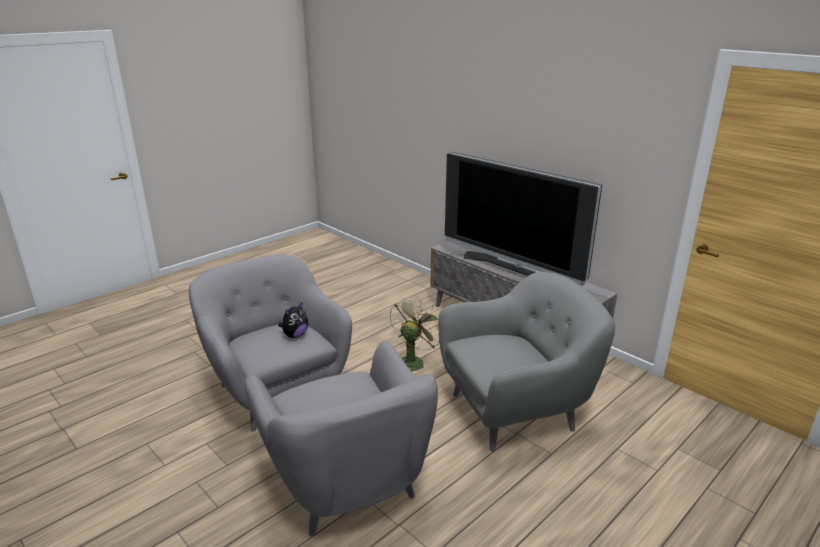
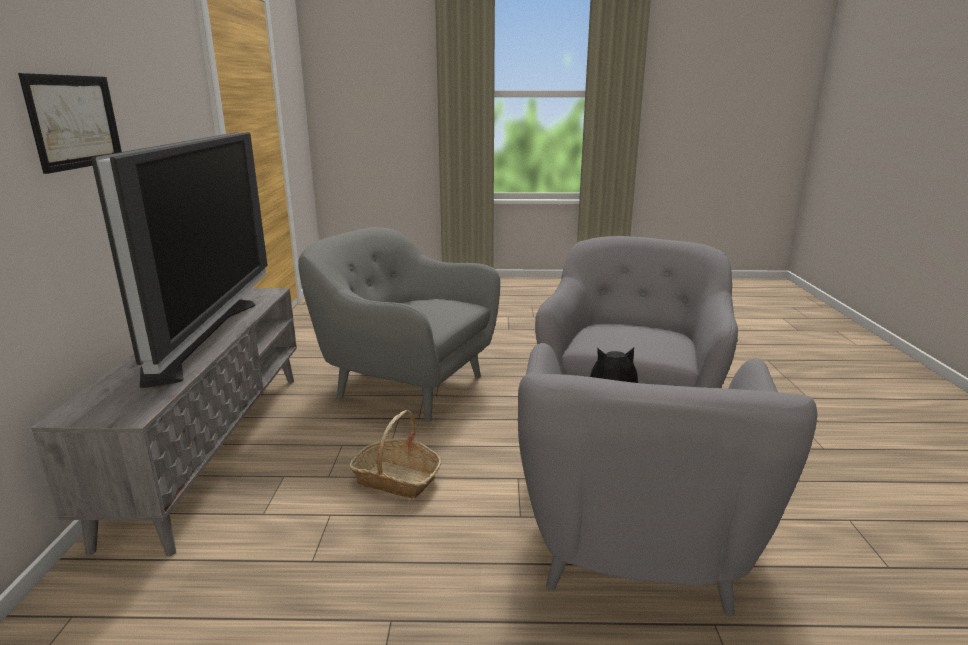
camera: 135 degrees left, 5 degrees down
green fan [390,297,439,371] -> basket [349,410,442,498]
none -> picture [18,73,122,174]

